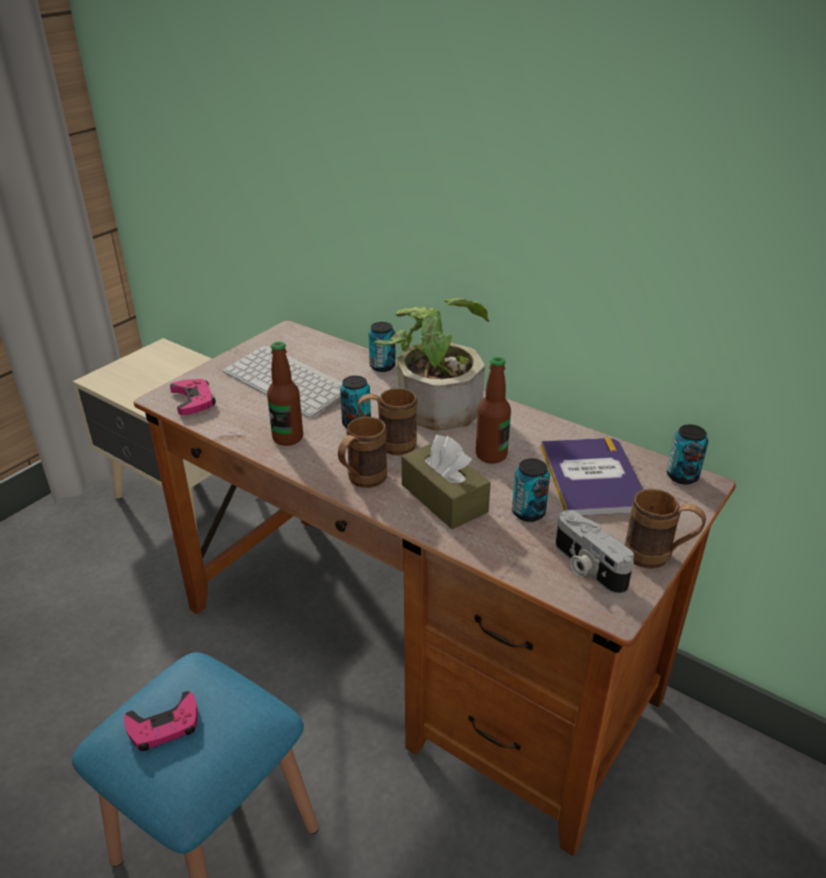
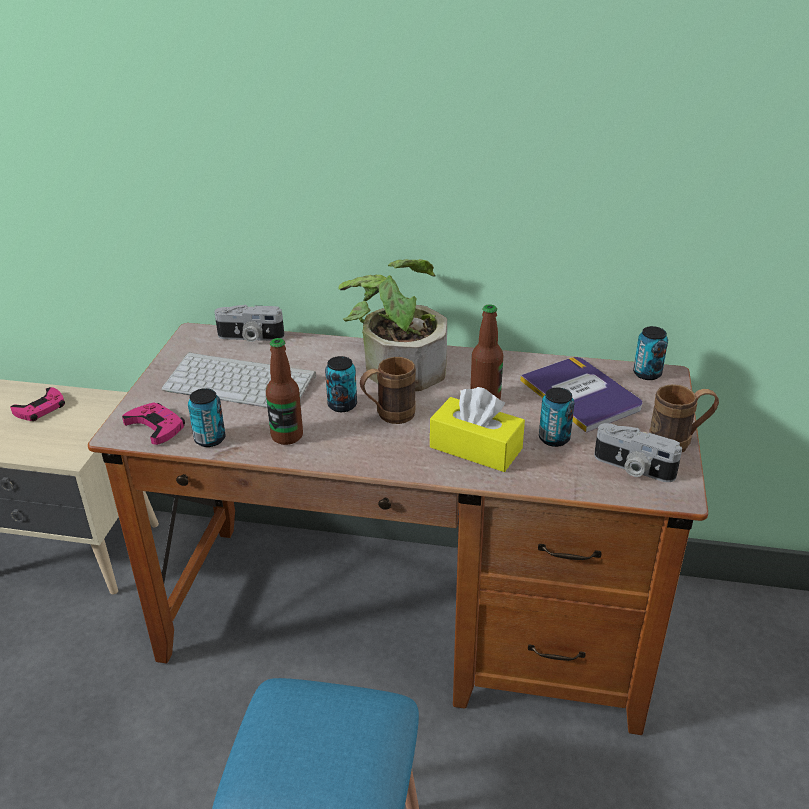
camera: 25 degrees left, 0 degrees up
pink game controller [124,691,198,751] -> pink game controller moved to [10,387,65,421]
brown mug [338,417,387,488] -> none
can [369,322,396,372] -> can moved to [188,388,225,447]
brown tissue box [402,435,491,529] -> yellow tissue box [430,387,525,472]
none -> camera [214,305,285,342]

